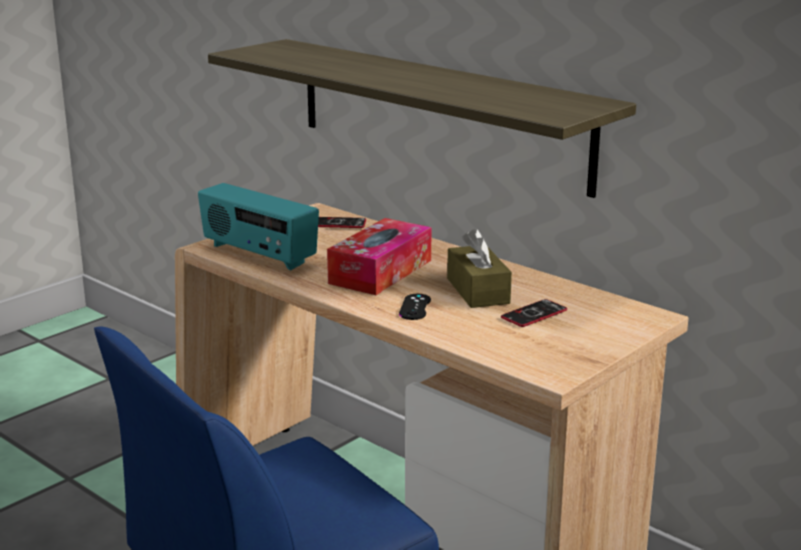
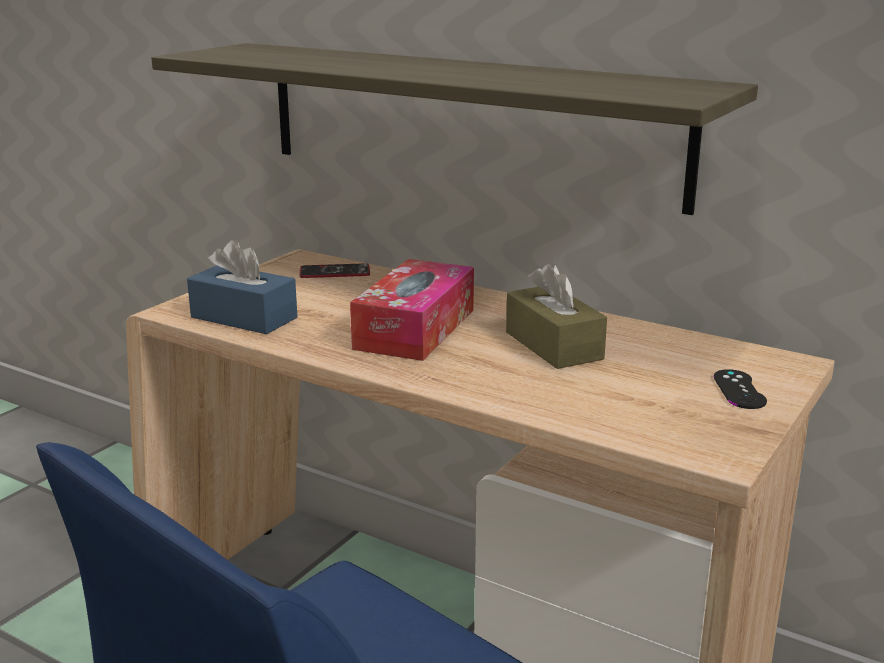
camera: 10 degrees left, 0 degrees up
radio [198,183,319,270] -> blue tissue box [187,239,297,334]
black game controller [399,294,431,320] -> black game controller moved to [714,369,767,409]
phone [501,299,567,327] -> none

